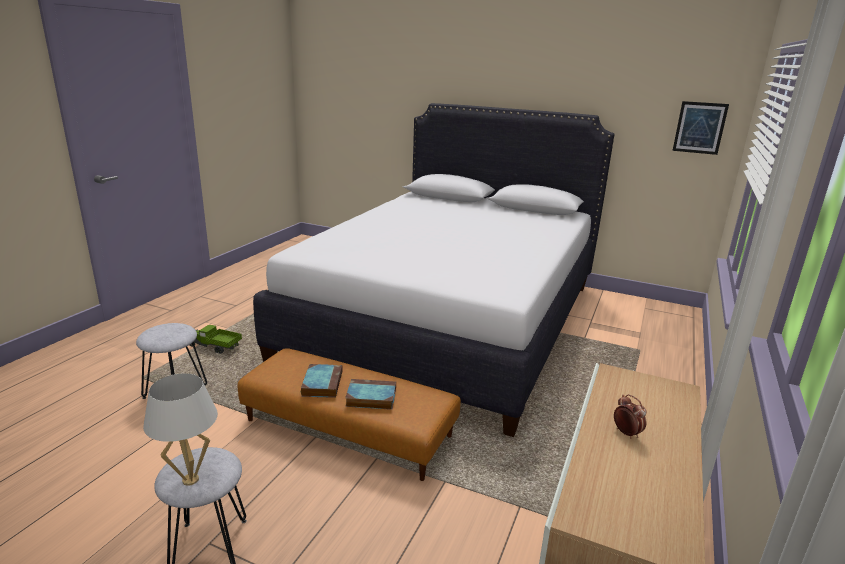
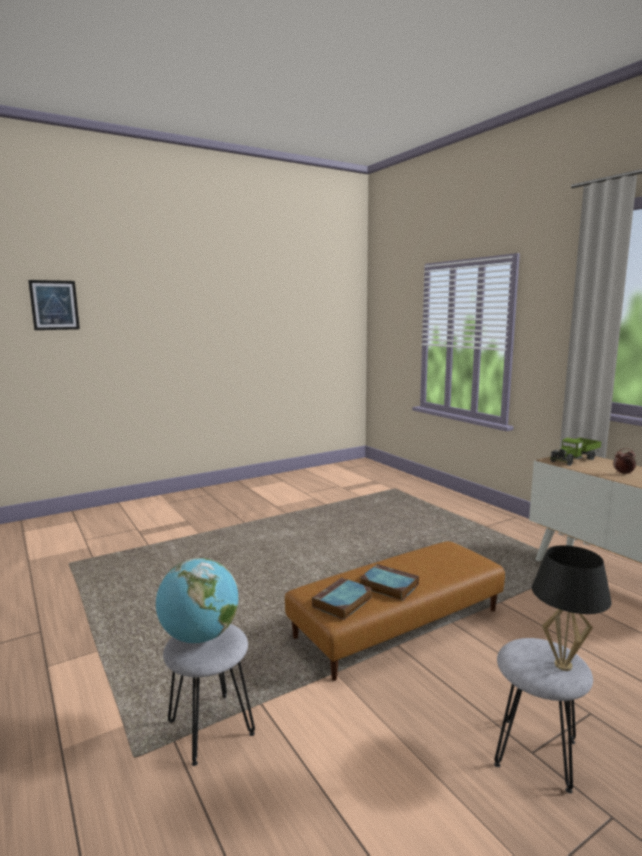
camera: 55 degrees left, 10 degrees down
white table lamp [143,373,218,486] -> black table lamp [532,545,612,671]
toy truck [190,325,242,354] -> toy truck moved to [550,438,601,466]
white bed [253,103,615,437] -> none
book [345,379,396,410] -> book moved to [312,578,372,620]
picture [672,101,729,155] -> picture moved to [28,280,80,330]
none -> globe [156,558,238,643]

